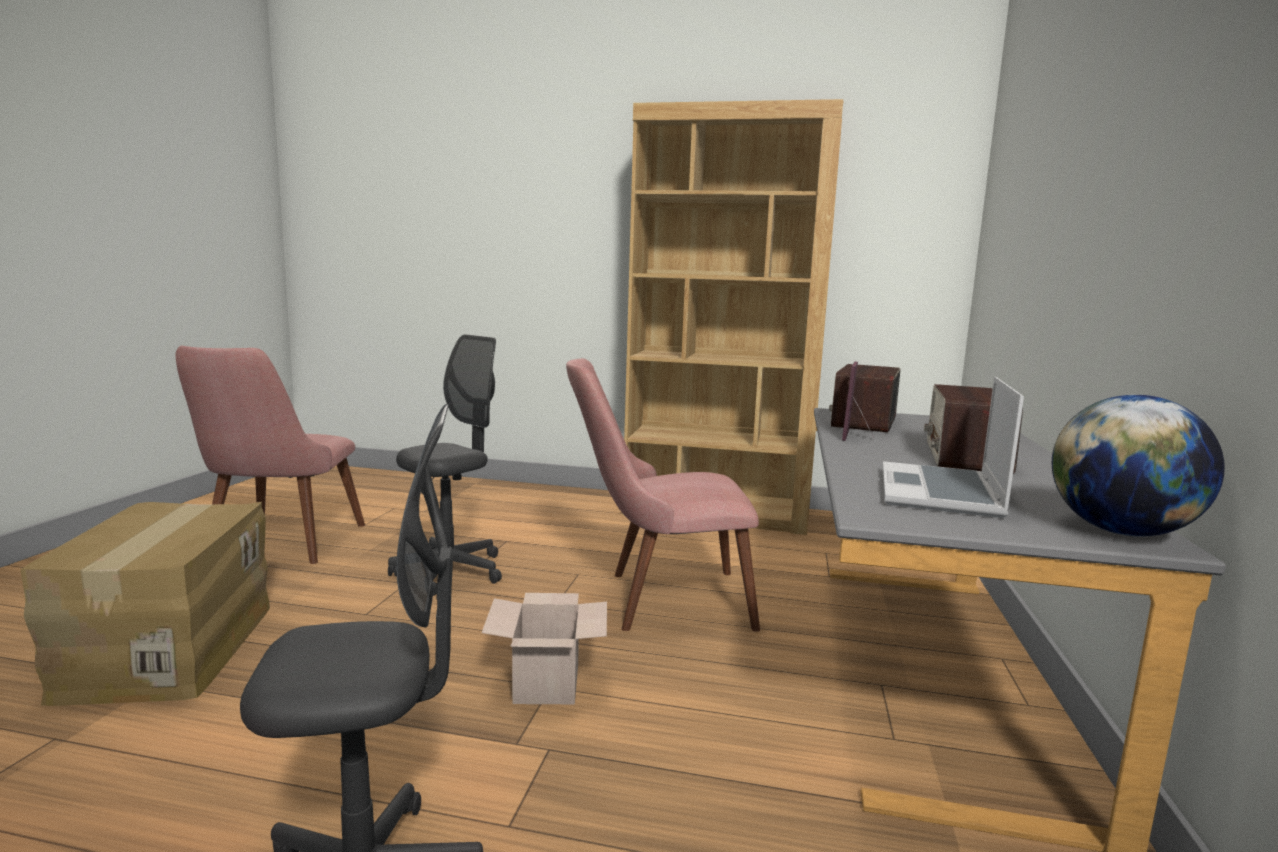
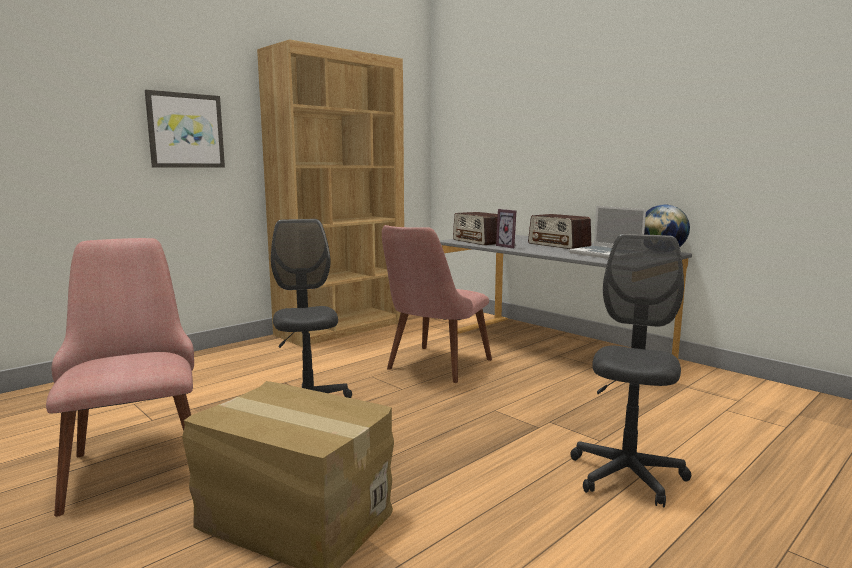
camera: 55 degrees left, 0 degrees up
pink chair [175,346,365,564] -> pink chair turned 150 degrees counterclockwise [46,238,194,517]
cardboard box [482,593,607,704] -> none
none -> picture [145,90,225,168]

